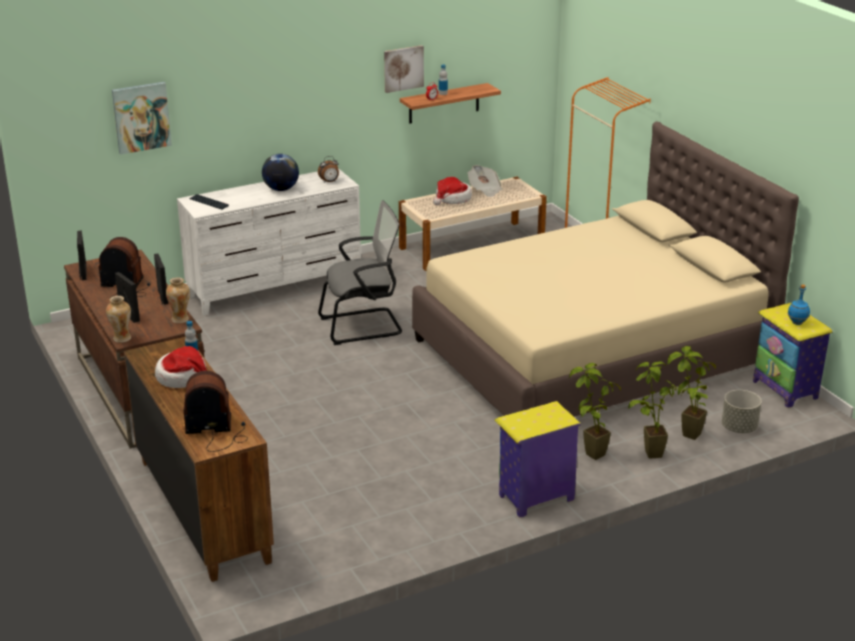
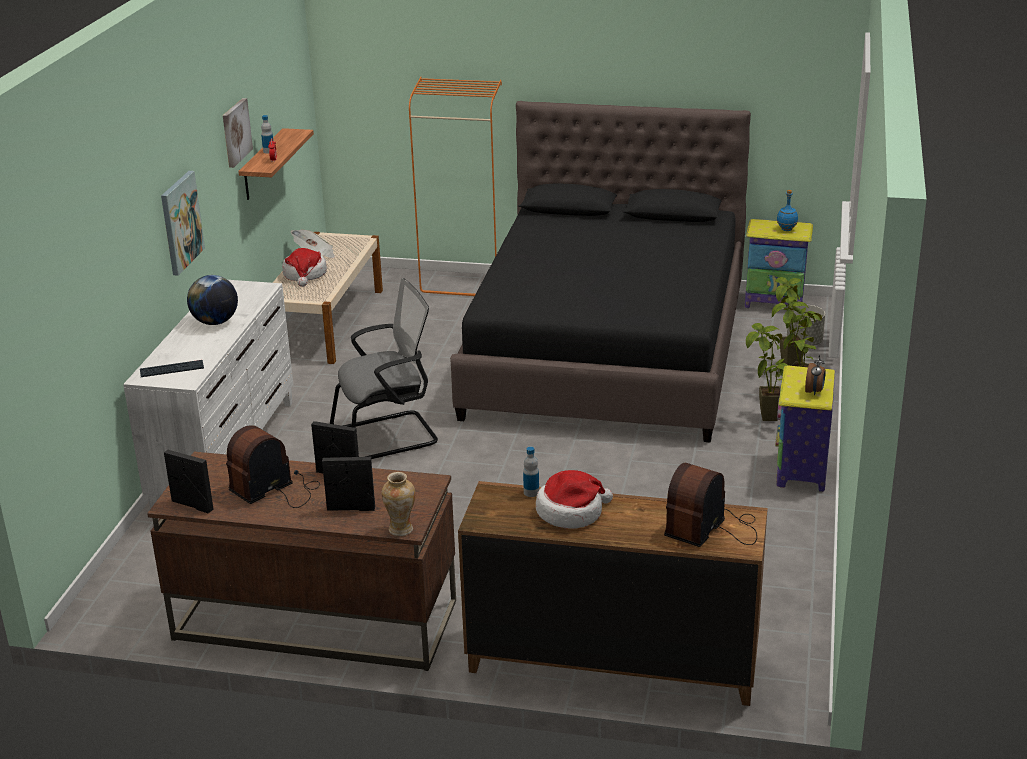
camera: 50 degrees left, 0 degrees up
picture [112,82,172,155] -> picture moved to [161,171,205,276]
vase [166,277,190,323] -> none
alarm clock [318,156,339,183] -> alarm clock moved to [805,355,826,396]
chair [318,200,402,345] -> chair turned 45 degrees clockwise [330,278,438,459]
beige bed [412,122,799,417] -> black bed [450,101,751,443]

